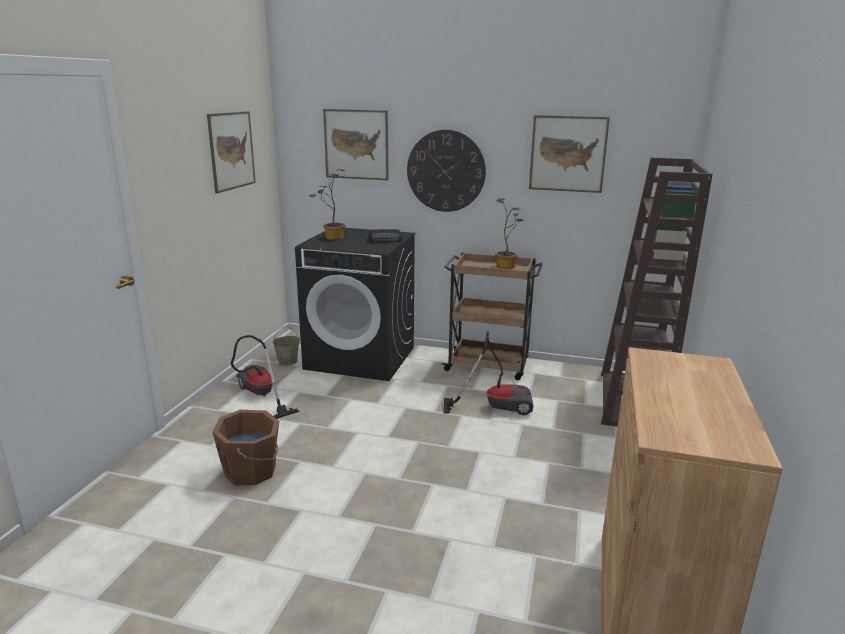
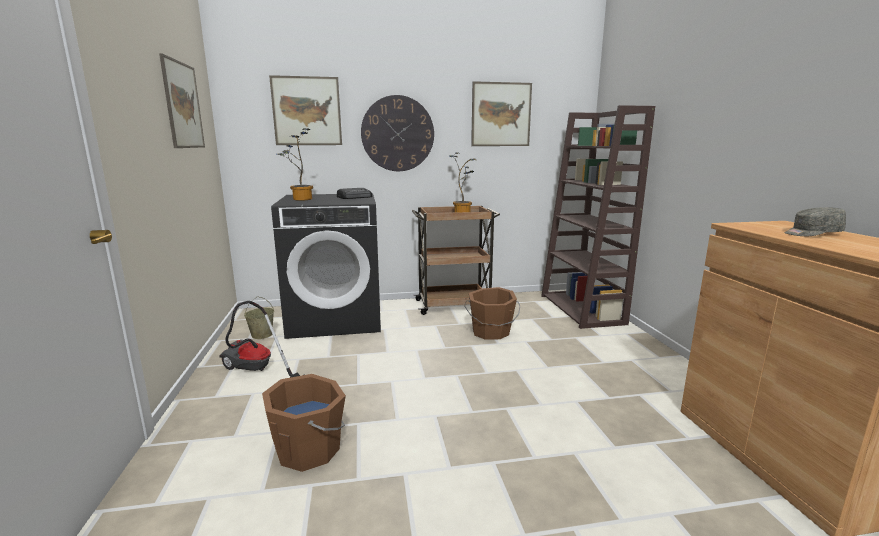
camera: 25 degrees left, 5 degrees down
vacuum cleaner [443,331,533,415] -> brown bucket [464,287,520,340]
none -> grey cap [784,207,846,236]

